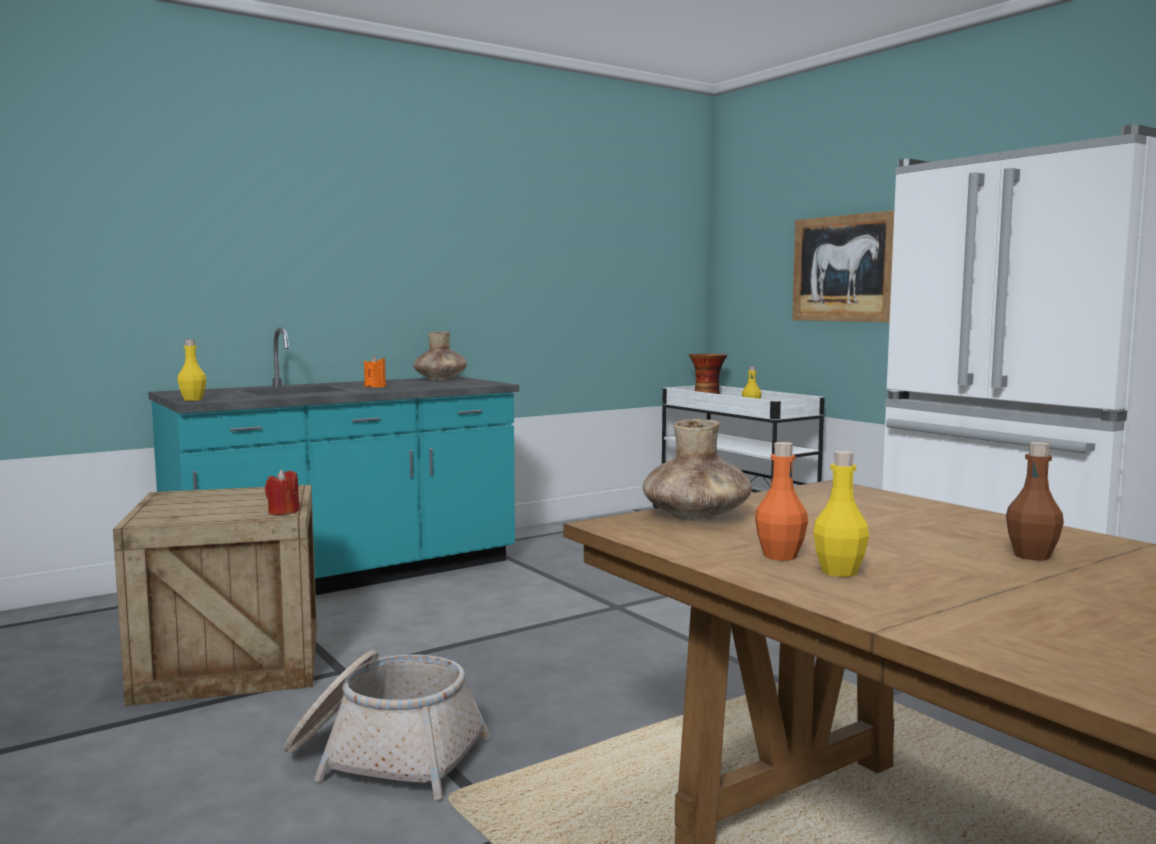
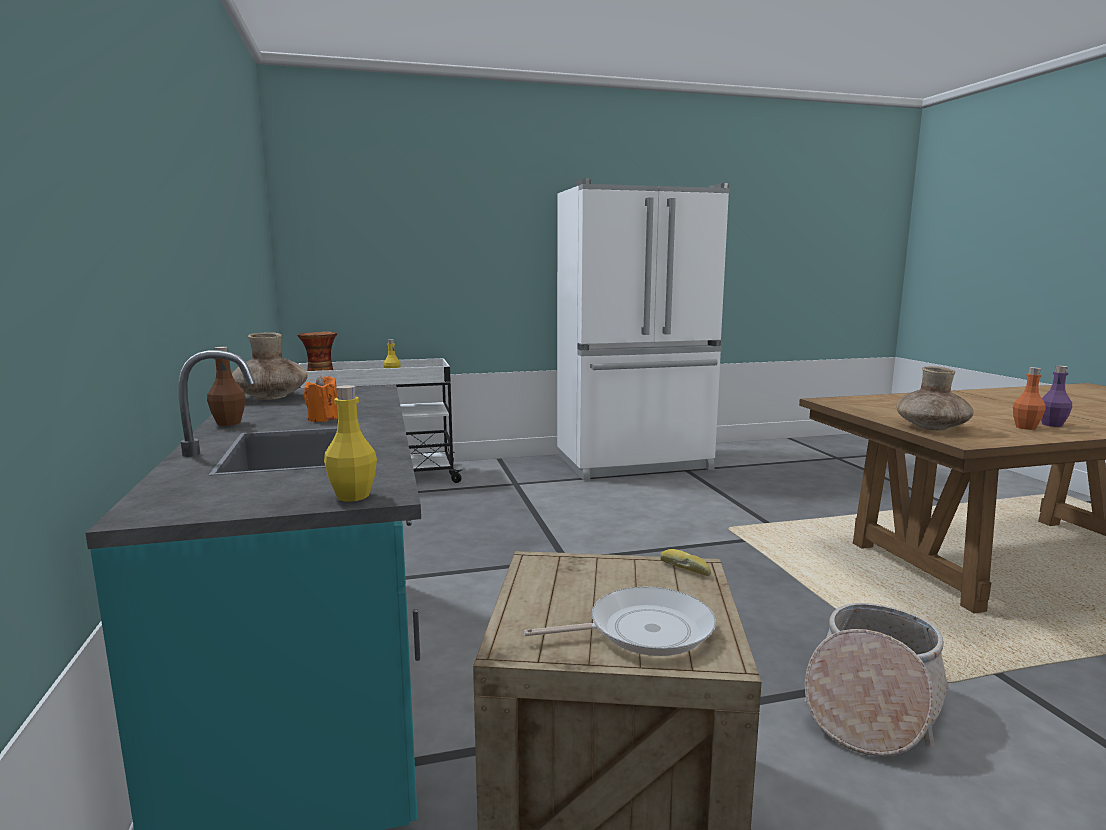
camera: 70 degrees left, 5 degrees up
red candle [265,469,300,515] -> bread [660,549,711,576]
picture [792,211,894,322] -> none
yellow bottle [813,451,869,577] -> purple bottle [1041,366,1072,427]
brown bottle [1006,442,1064,561] -> brown bottle moved to [207,347,245,426]
none -> frying pan [524,587,716,656]

